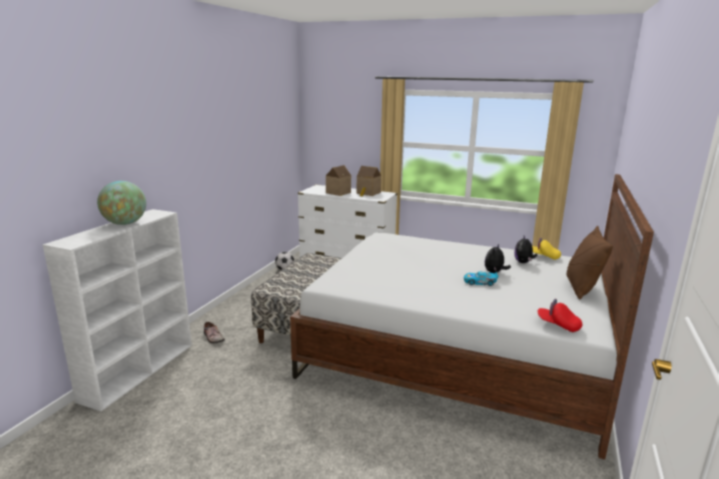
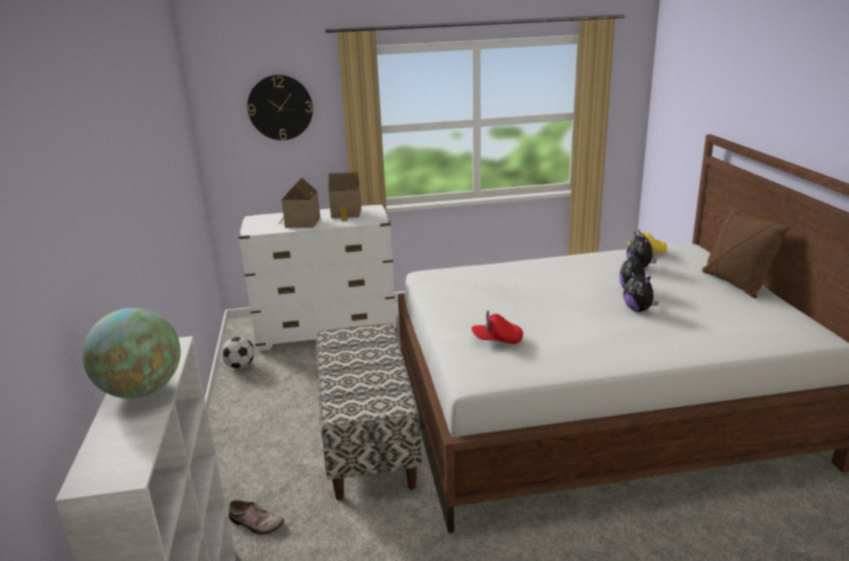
camera: 30 degrees left, 5 degrees up
toy car [464,272,499,286] -> plush toy [623,270,659,312]
red cap [537,299,582,332] -> red cap moved to [471,311,523,344]
none -> wall clock [247,75,313,140]

